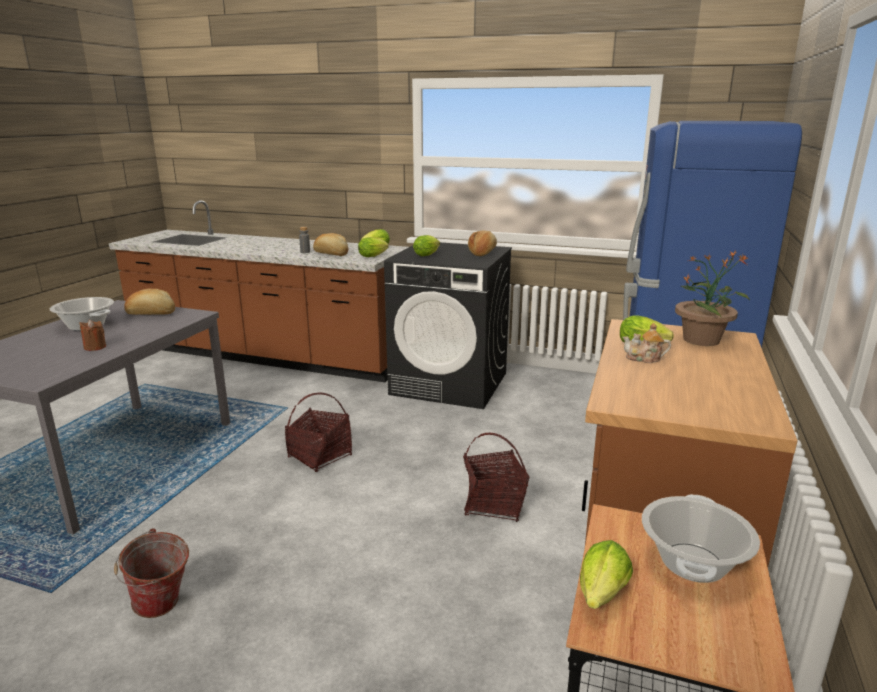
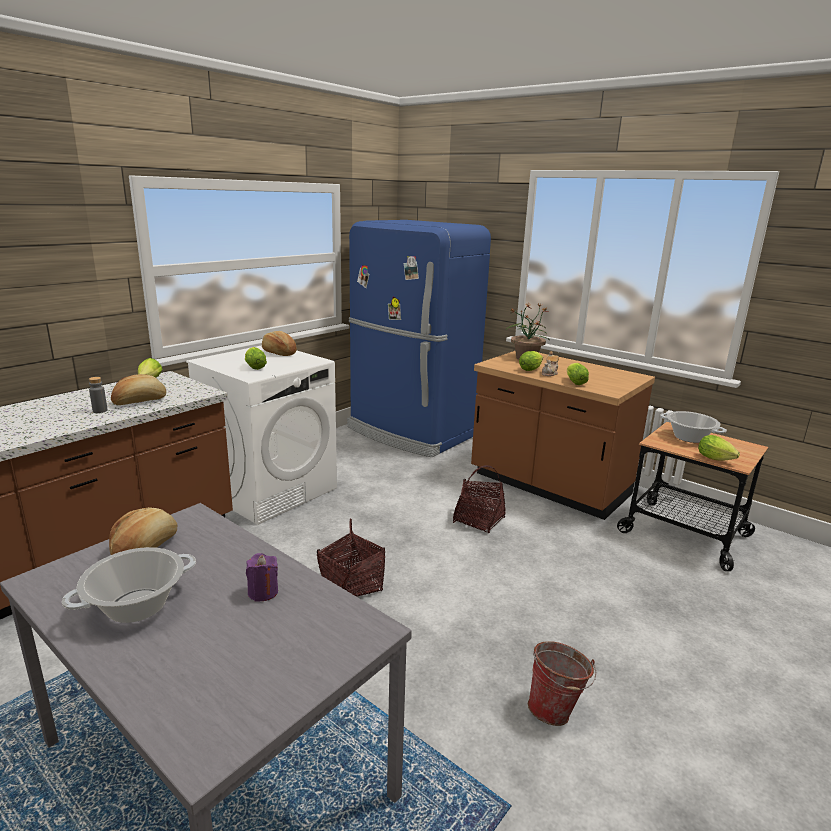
camera: 70 degrees left, 0 degrees up
brown candle [79,320,106,351] -> purple candle [246,553,278,602]
lettuce [358,237,389,257] -> lettuce moved to [567,363,589,385]
black washing machine [384,243,512,409] -> white washing machine [186,345,337,525]

